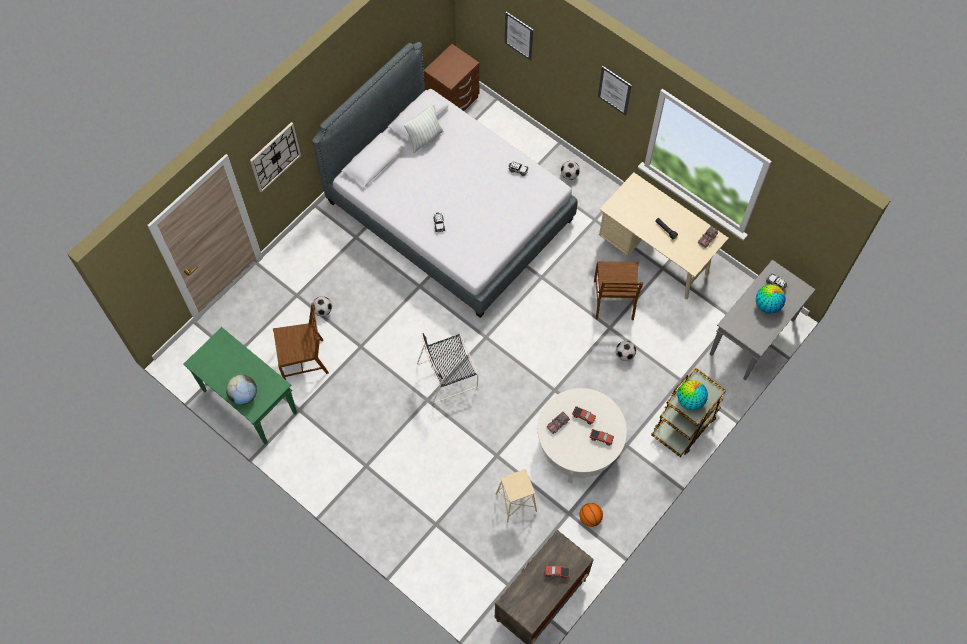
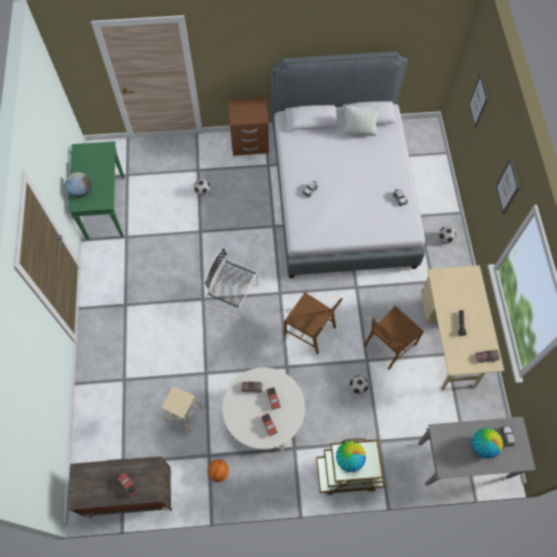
camera: 45 degrees right, 0 degrees up
wall clock [250,122,301,193] -> none
brown chair [273,303,329,380] -> brown chair moved to [284,292,343,354]
brown nightstand [424,44,479,111] -> brown nightstand moved to [228,97,269,156]

